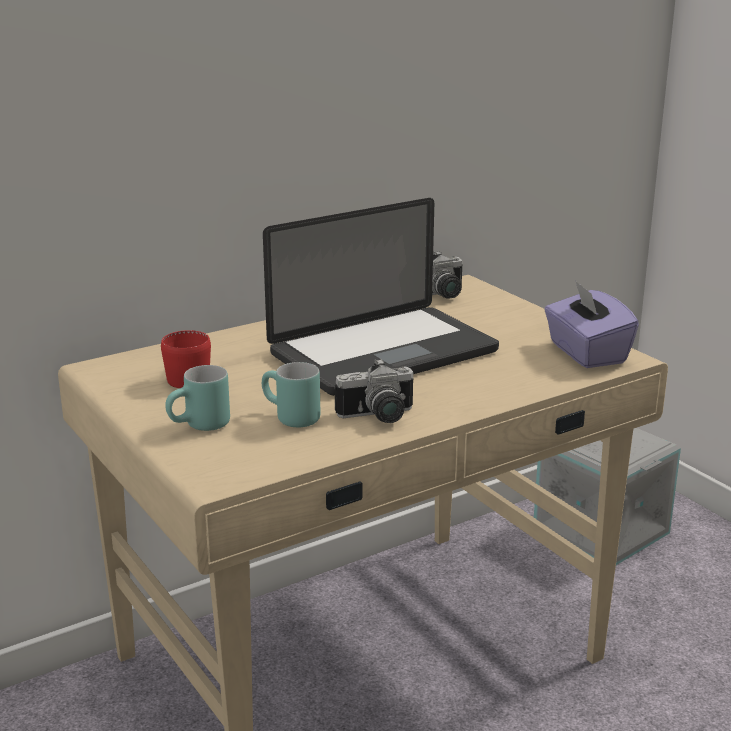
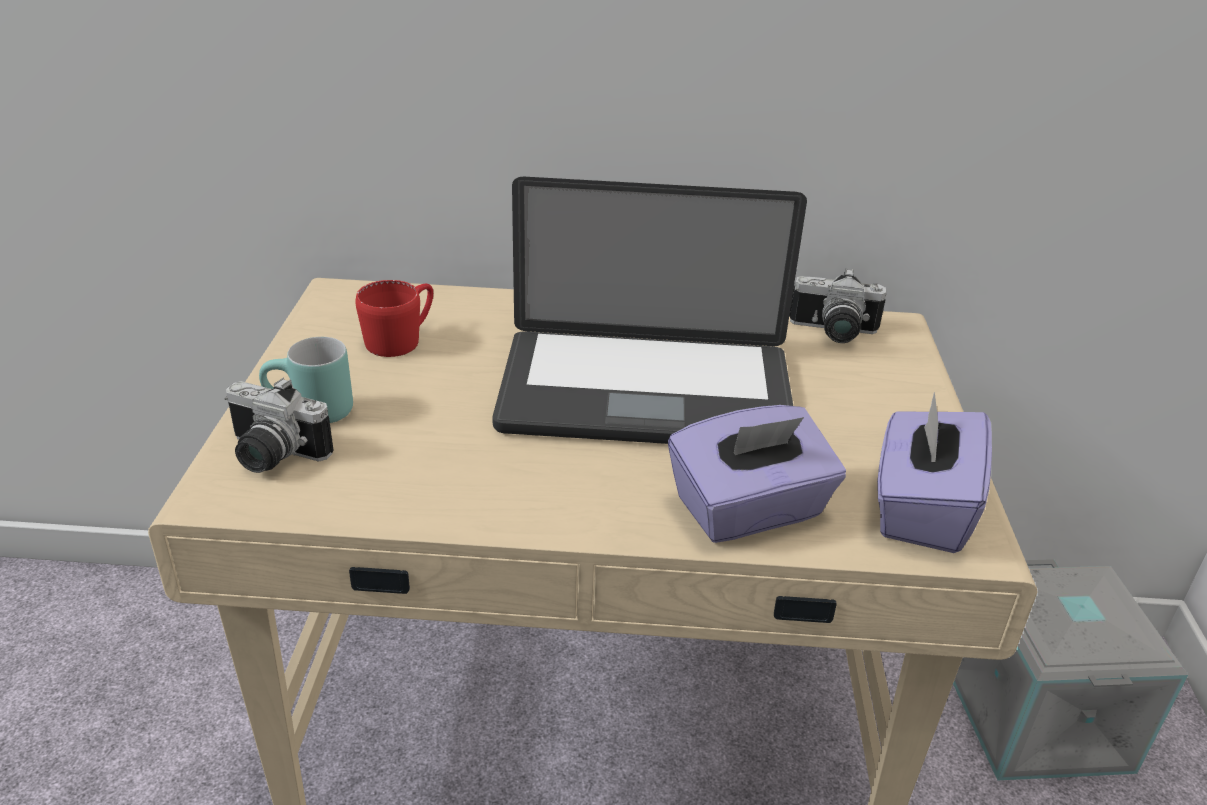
camera: 35 degrees right, 10 degrees up
turquoise mug [262,362,320,428] -> none
camera [335,359,414,423] -> camera moved to [225,378,334,473]
none -> purple tissue box [668,405,846,543]

